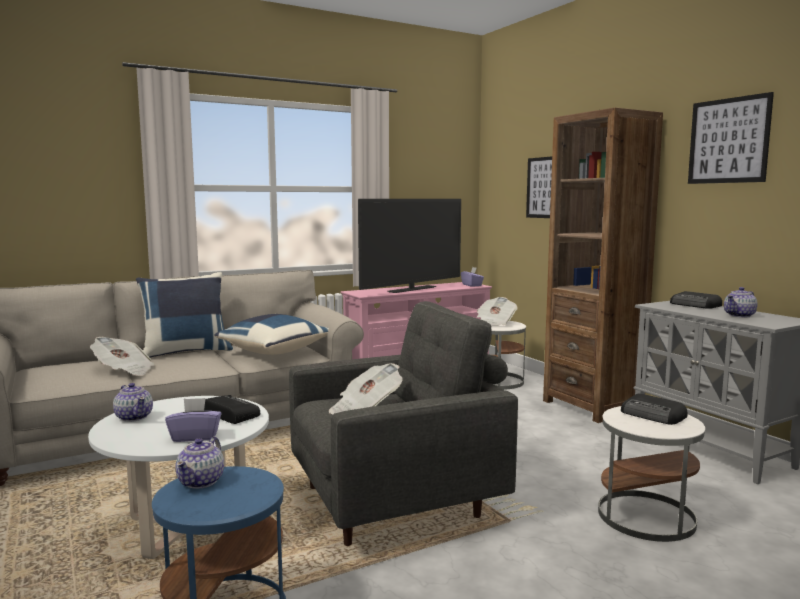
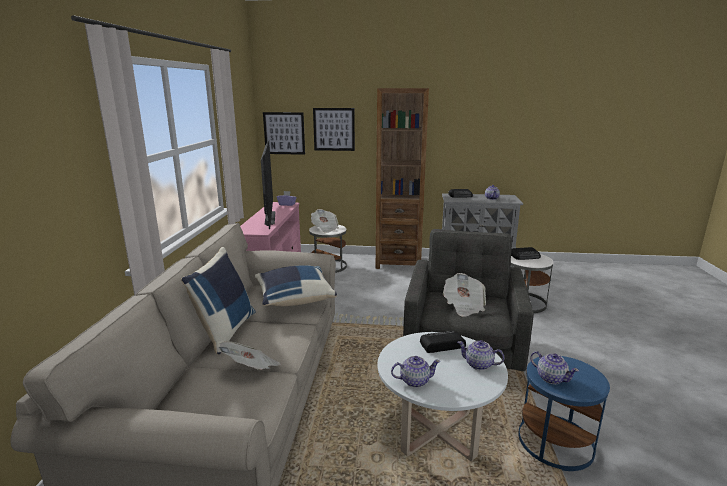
camera: 55 degrees left, 10 degrees up
purple tissue box [165,398,222,442] -> teapot [457,340,504,370]
picture [688,92,774,184] -> picture moved to [263,112,305,155]

